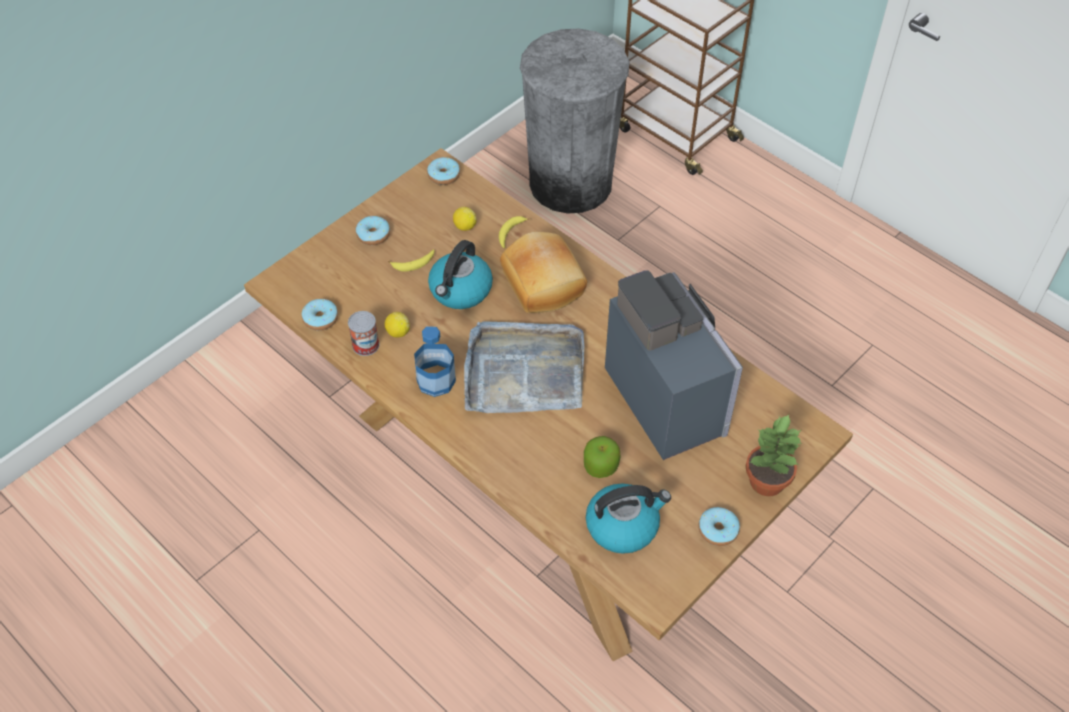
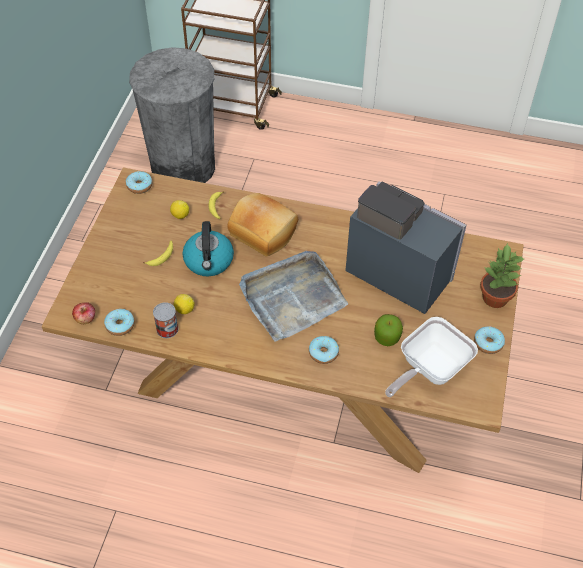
camera: 30 degrees left, 0 degrees up
donut [356,216,390,245] -> donut moved to [309,336,339,364]
bottle [414,326,456,397] -> none
kettle [586,483,671,554] -> frying pan [385,317,478,397]
none -> apple [72,302,95,324]

